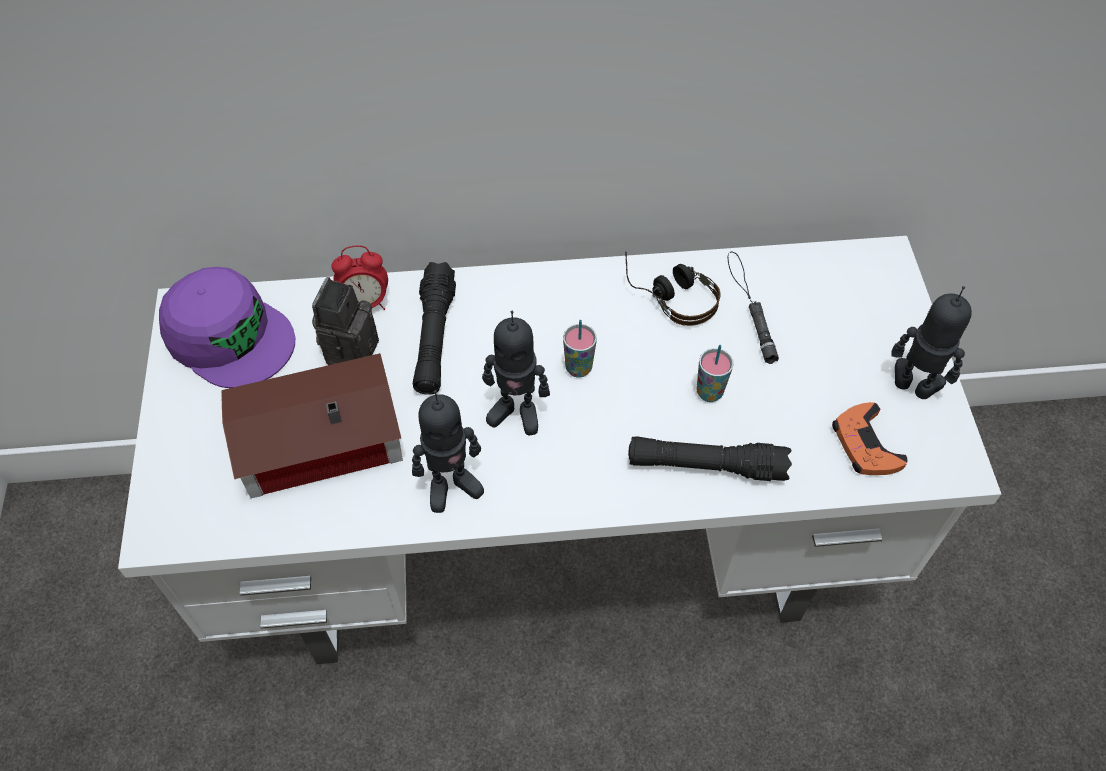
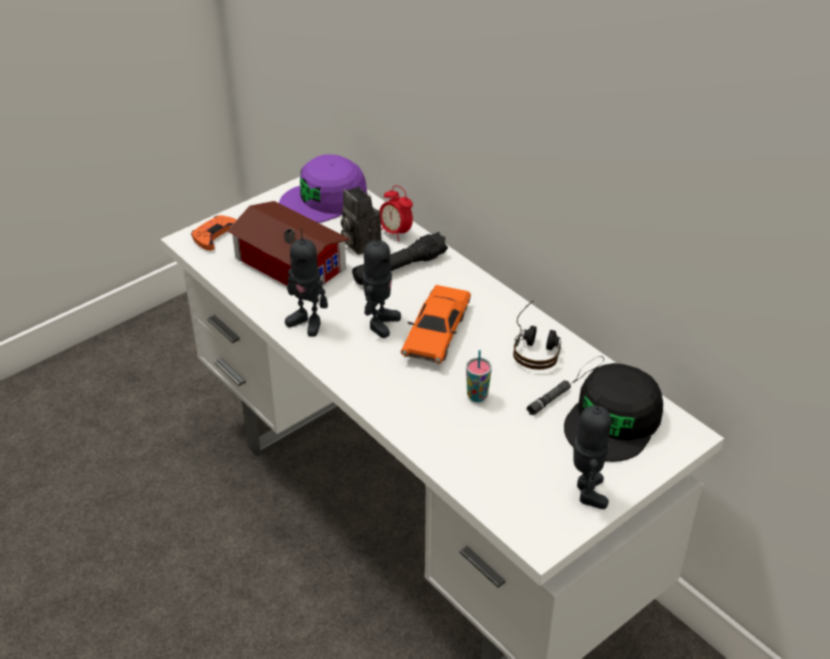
camera: 55 degrees right, 15 degrees down
purple cap [159,267,295,388] -> purple cap turned 60 degrees clockwise [279,154,367,223]
camera [312,277,379,365] -> camera turned 105 degrees counterclockwise [341,187,382,255]
toy robot [482,311,550,435] -> toy robot turned 135 degrees counterclockwise [362,230,401,338]
cup [563,320,597,378] -> orange toy car [401,285,471,364]
black flashlight [628,436,792,481] -> none
orange game controller [832,402,908,475] -> orange game controller moved to [191,215,237,251]
none -> black cap [564,363,663,462]

